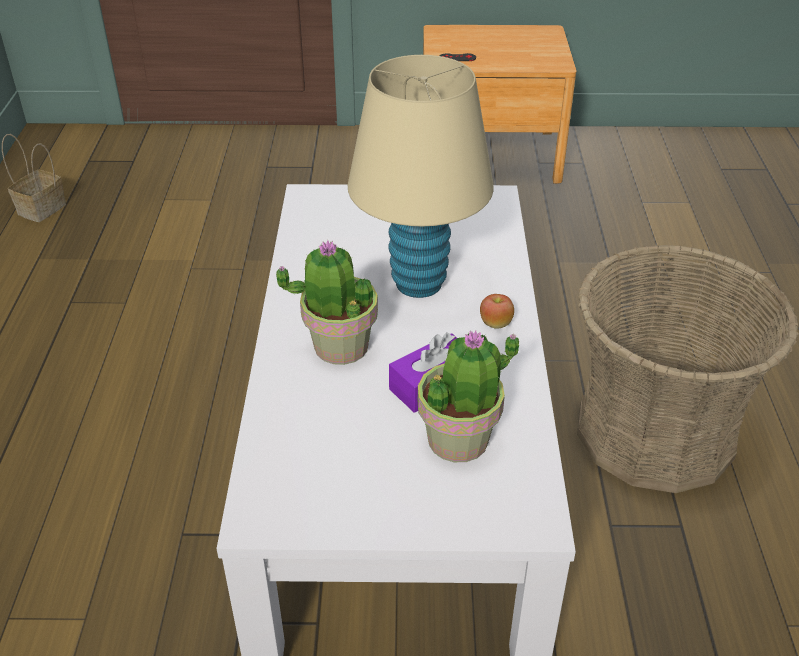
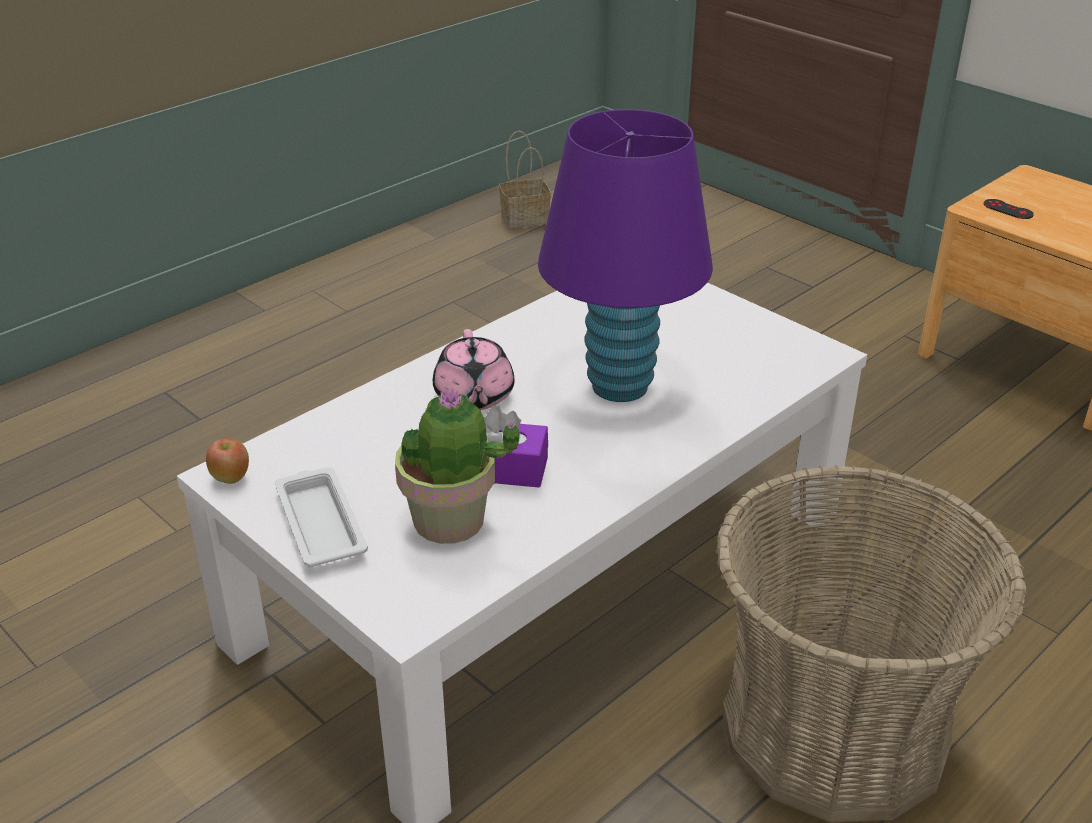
camera: 45 degrees right, 5 degrees down
potted plant [276,240,378,365] -> pink teapot [433,329,515,410]
beige table lamp [348,55,494,298] -> purple table lamp [538,109,713,402]
apple [480,294,514,329] -> apple moved to [206,438,249,484]
none -> white tray [275,467,368,567]

